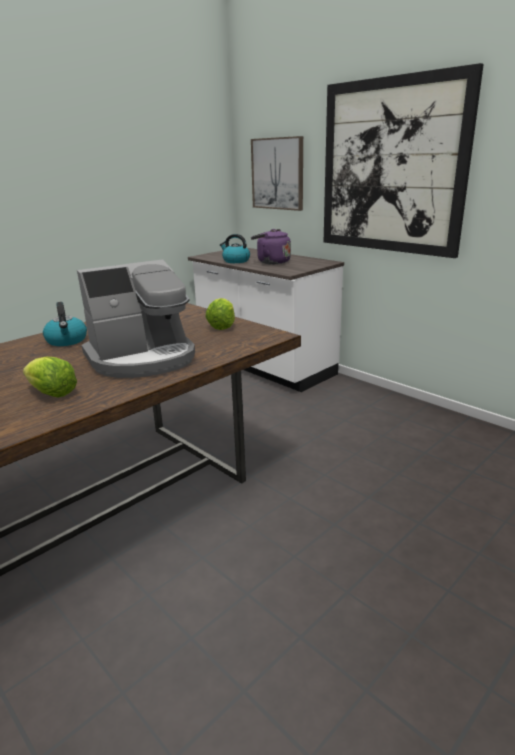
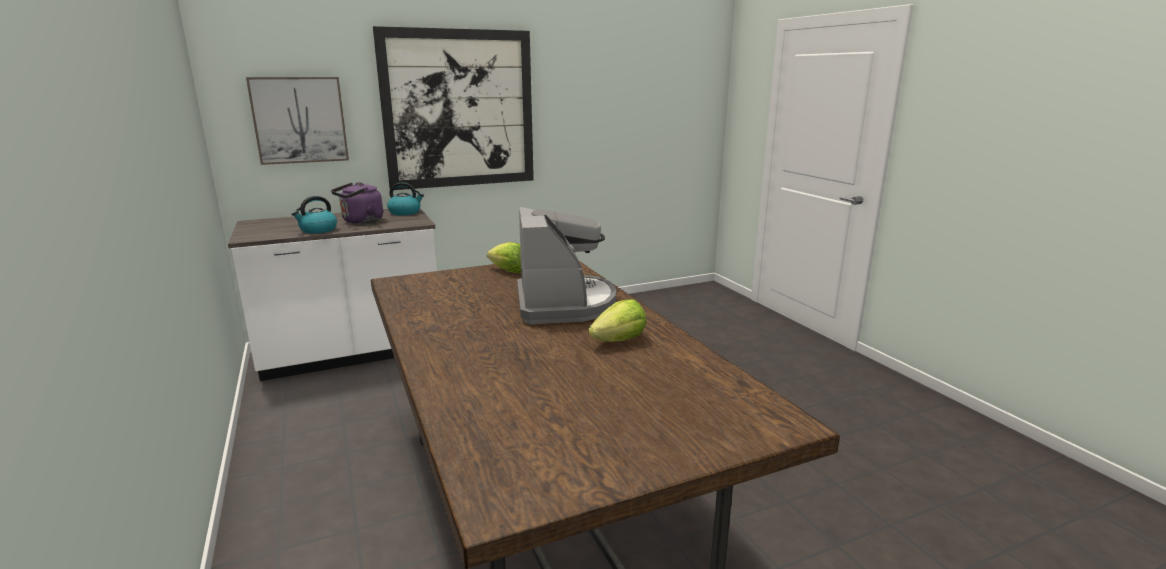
camera: 70 degrees left, 5 degrees down
kettle [43,302,87,346] -> kettle moved to [387,182,424,215]

